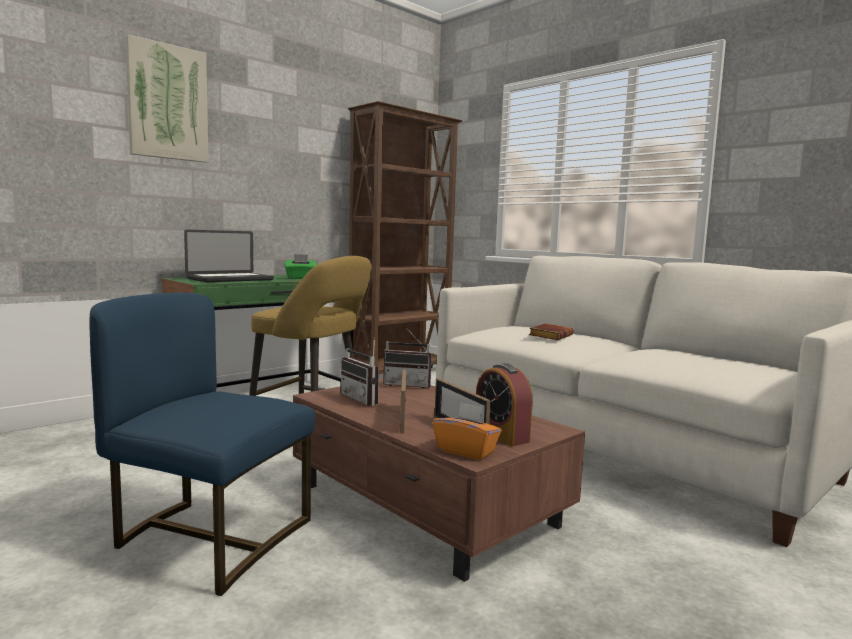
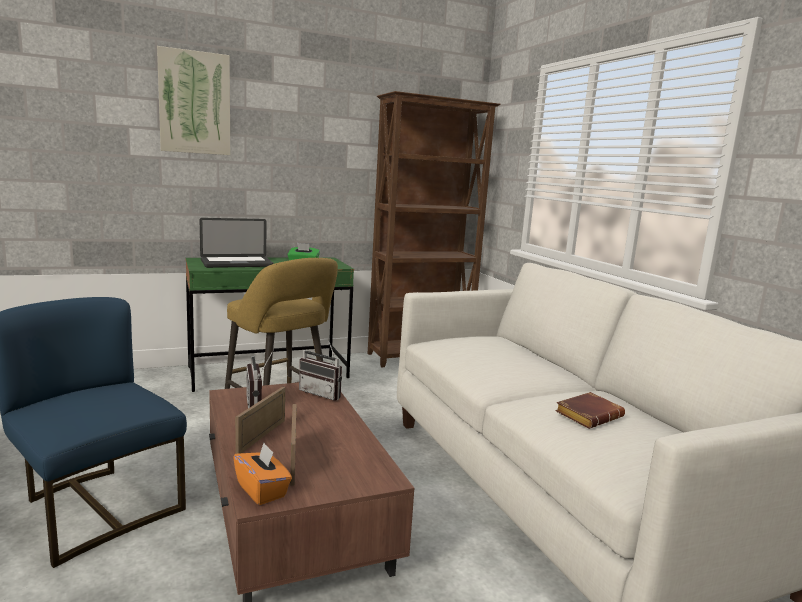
camera: 20 degrees right, 5 degrees up
alarm clock [476,363,533,446] -> none
brown book [529,323,574,340] -> brown book moved to [555,392,625,429]

